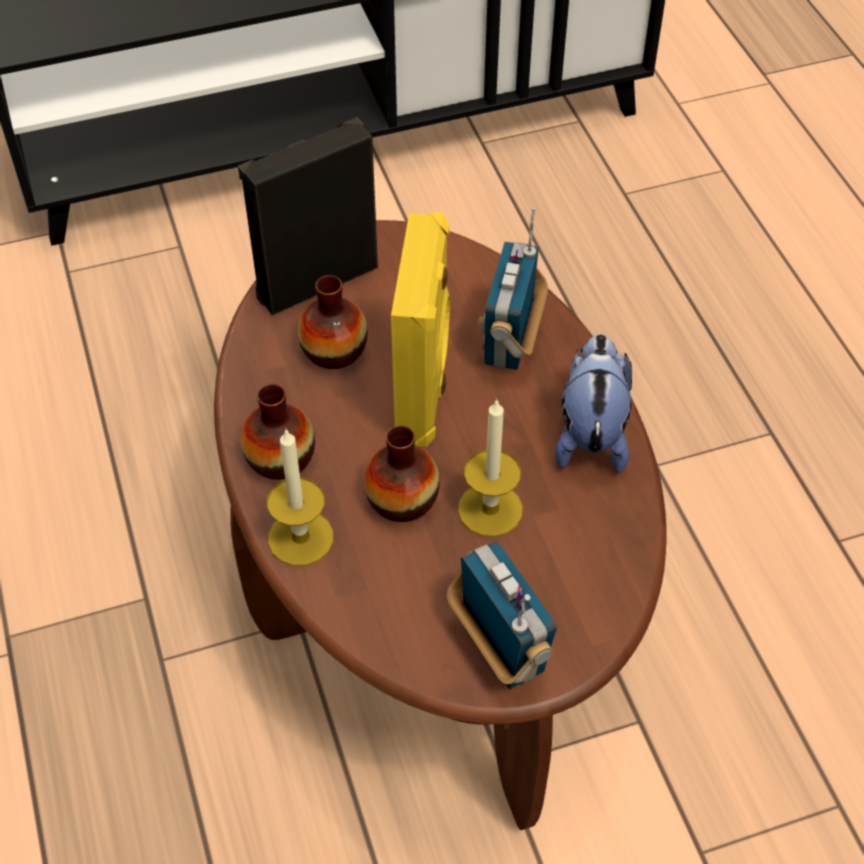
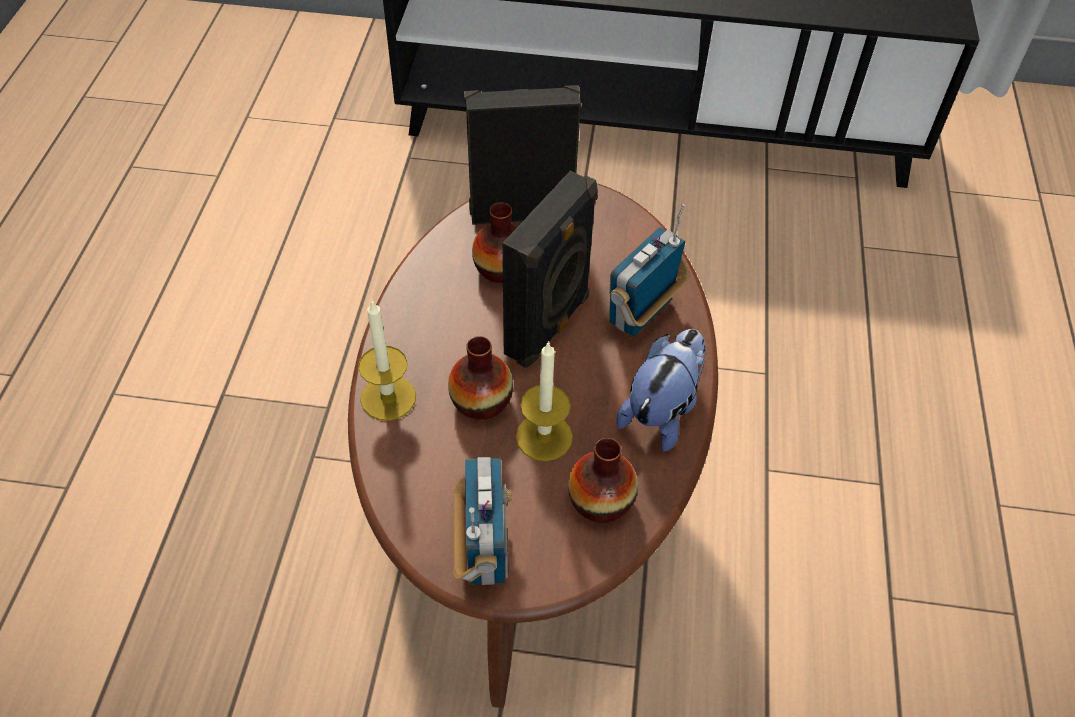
camera: 25 degrees right, 0 degrees up
vase [240,384,315,480] -> vase moved to [568,438,638,523]
yellow speaker [391,212,450,447] -> black speaker [502,171,598,368]

